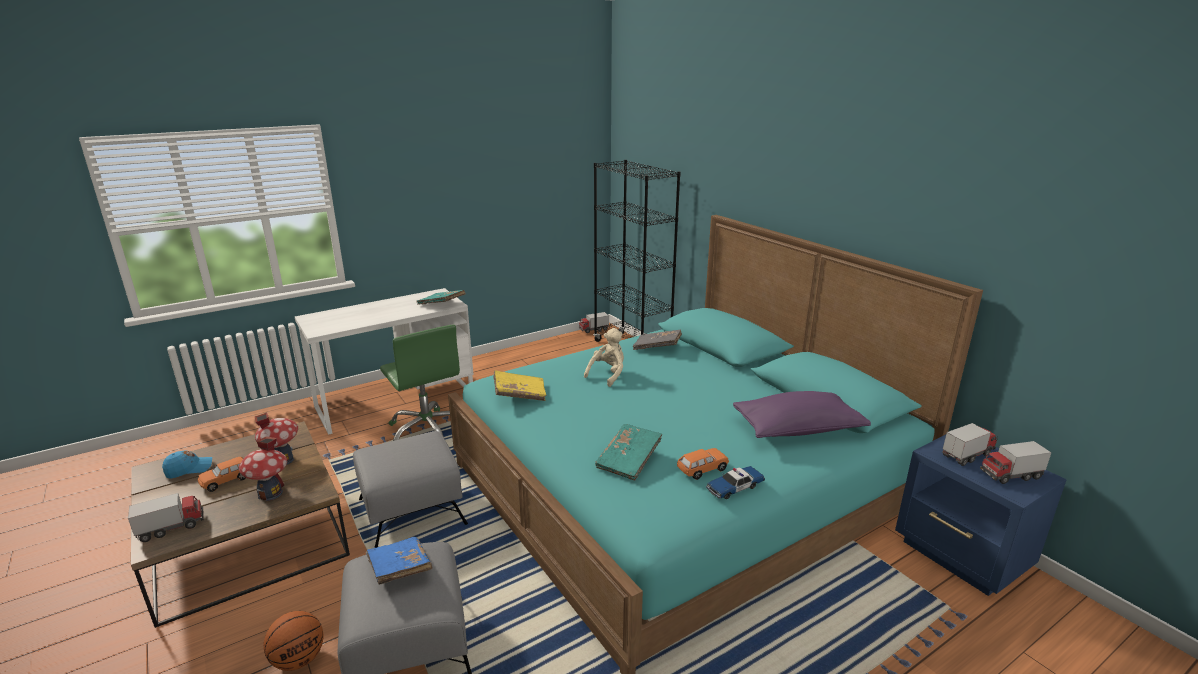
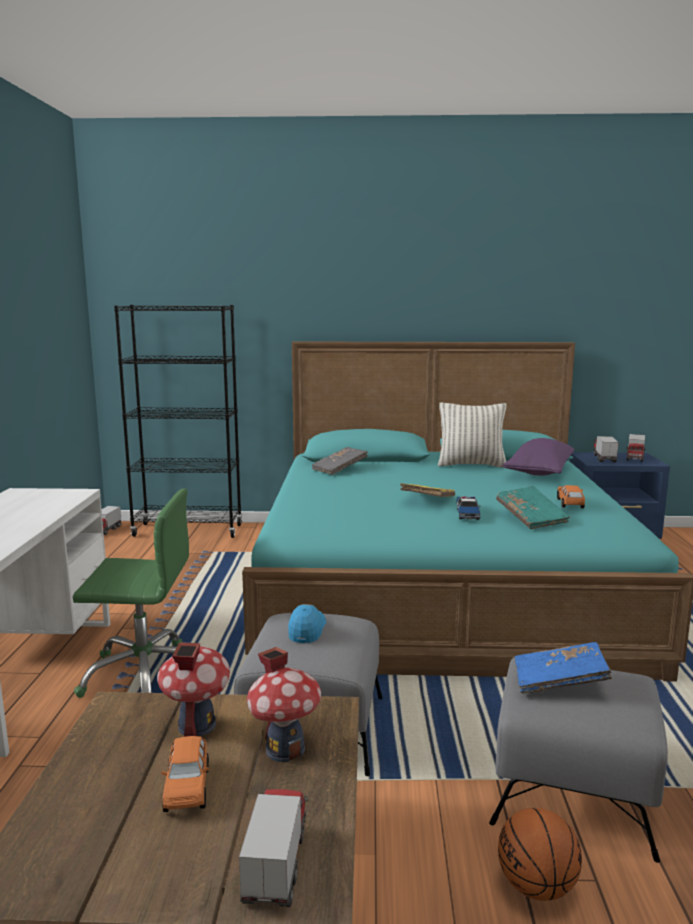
camera: 55 degrees left, 10 degrees down
blue cap [162,451,212,478] -> blue cap moved to [288,604,326,643]
turquoise book [416,290,466,305] -> none
yellow book [493,370,546,401] -> yellow book moved to [400,483,455,497]
beige plush toy [584,328,624,387] -> none
toy car [706,466,765,499] -> toy car moved to [456,497,481,520]
none -> pillow [438,402,507,468]

